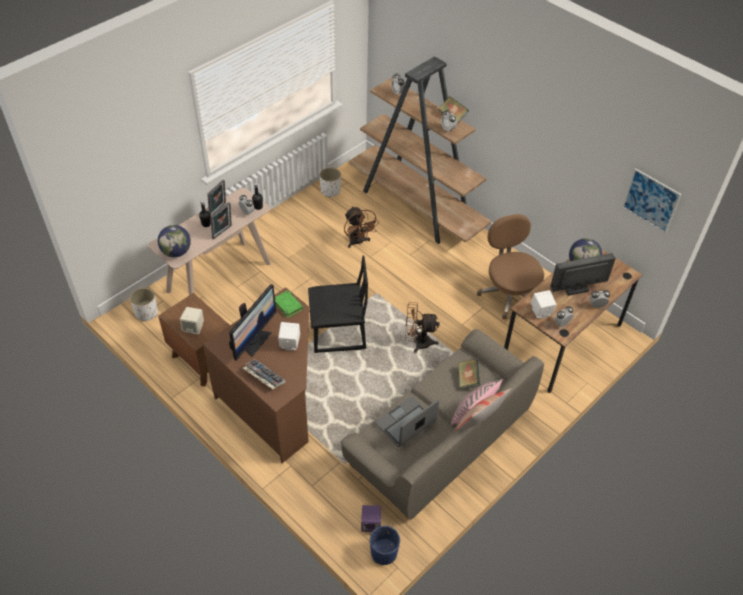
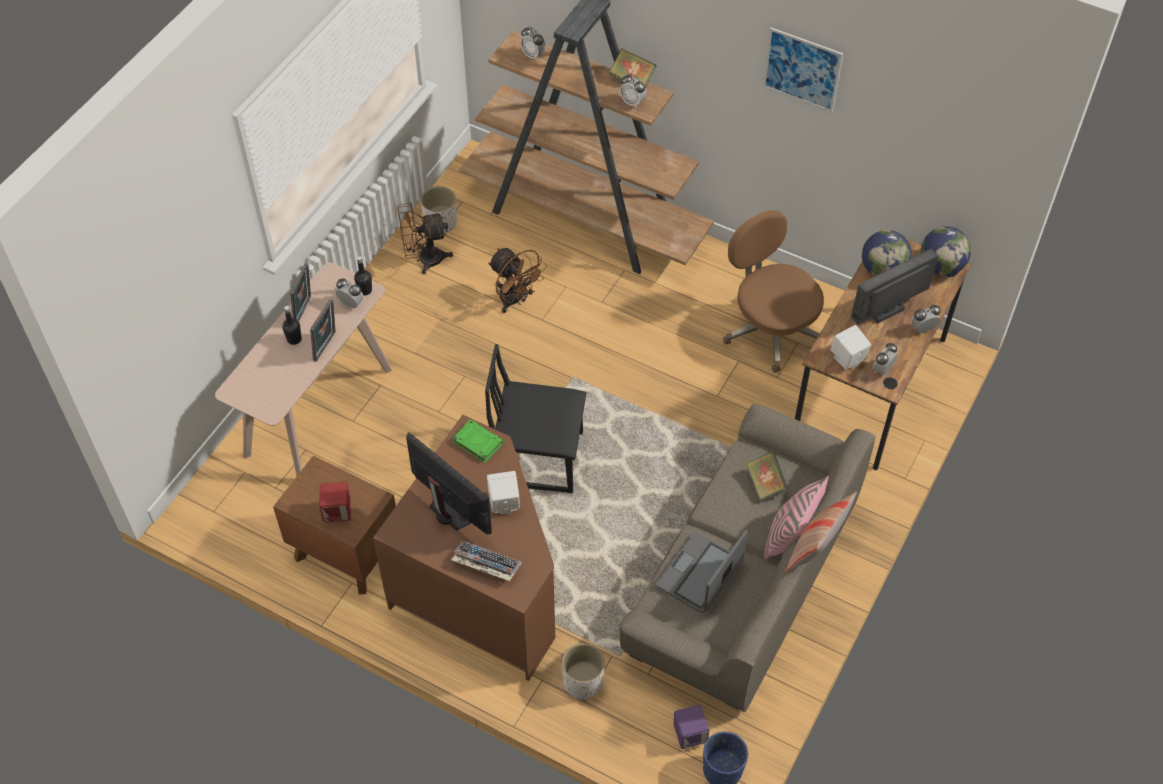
camera: 15 degrees left, 5 degrees up
white planter [130,288,158,321] -> white planter moved to [562,643,605,700]
globe [157,225,191,257] -> globe moved to [921,226,971,276]
beige speaker [180,307,204,334] -> red speaker [319,482,351,522]
monitor [229,284,276,361] -> monitor turned 60 degrees counterclockwise [406,432,492,534]
black chair [308,256,368,353] -> black chair turned 150 degrees counterclockwise [485,344,587,493]
brown fan [405,302,440,353] -> brown fan moved to [398,202,453,275]
picture [622,168,681,234] -> picture moved to [762,28,843,113]

